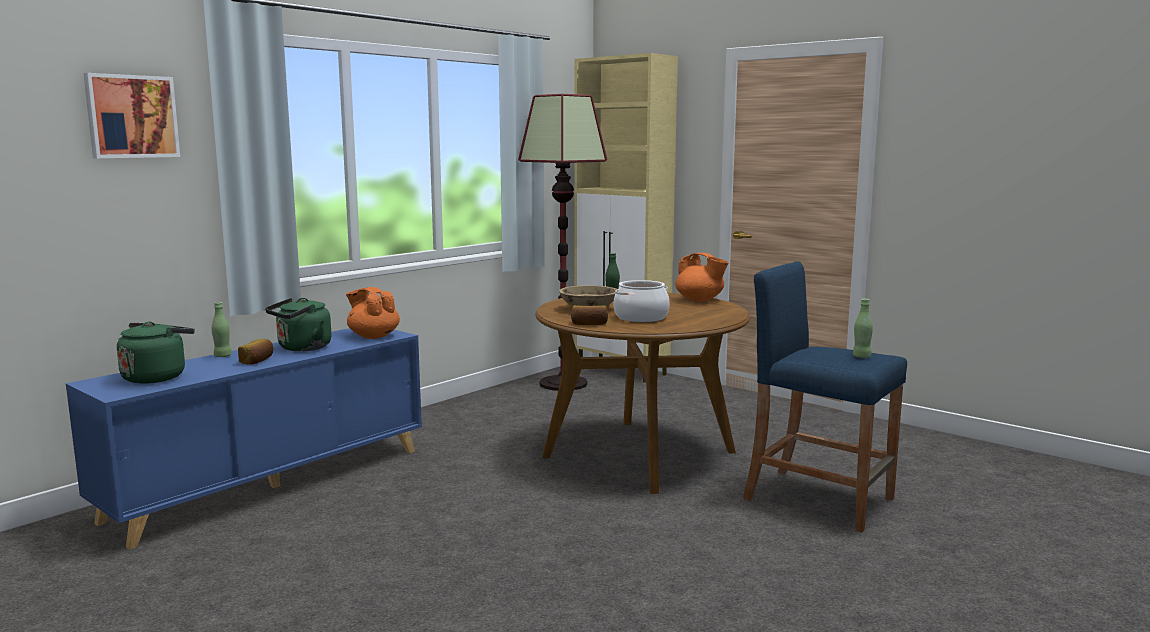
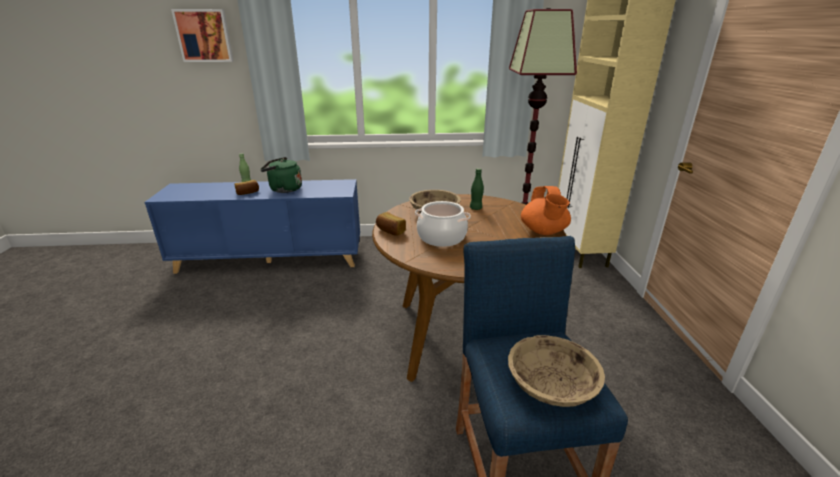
camera: 45 degrees right, 15 degrees up
green kettle [117,321,195,384] -> none
orange teapot [346,287,400,339] -> none
green bottle [853,299,873,358] -> beige bowl [508,335,605,407]

